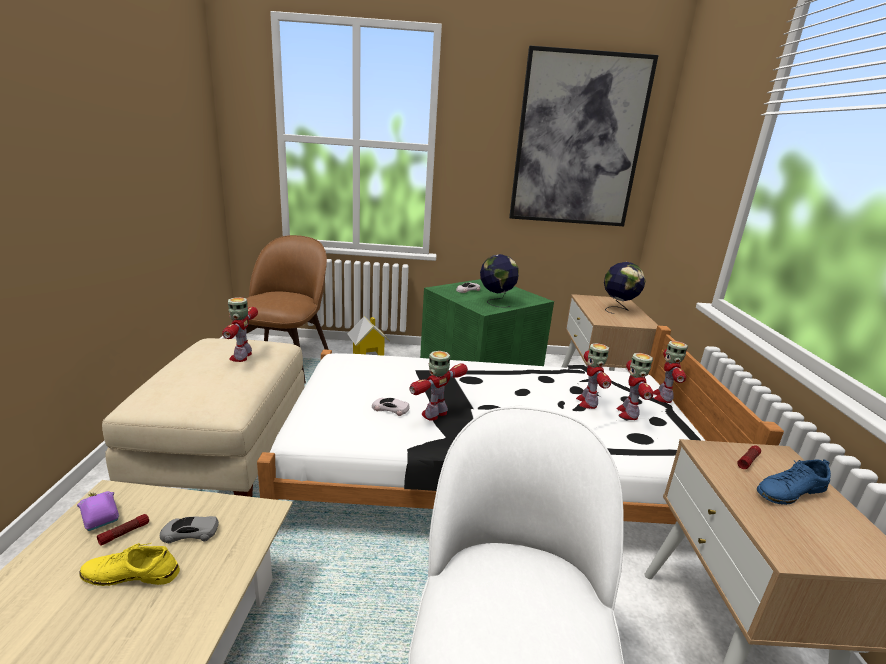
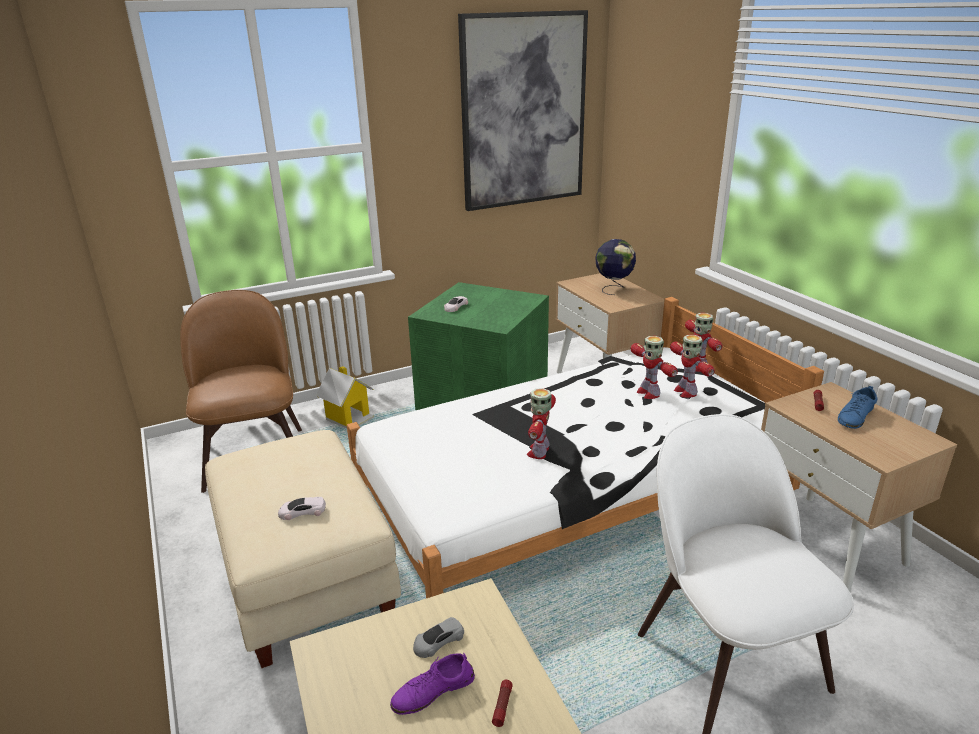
camera: 25 degrees left, 5 degrees up
purple toy car [77,491,119,531] -> none
yellow shoe [79,543,180,586] -> purple shoe [390,653,475,715]
flashlight [97,514,149,546] -> flashlight moved to [492,679,513,727]
toy robot [222,297,258,362] -> none
white toy car [372,398,410,416] -> white toy car moved to [278,497,326,520]
globe [480,254,519,308] -> none

